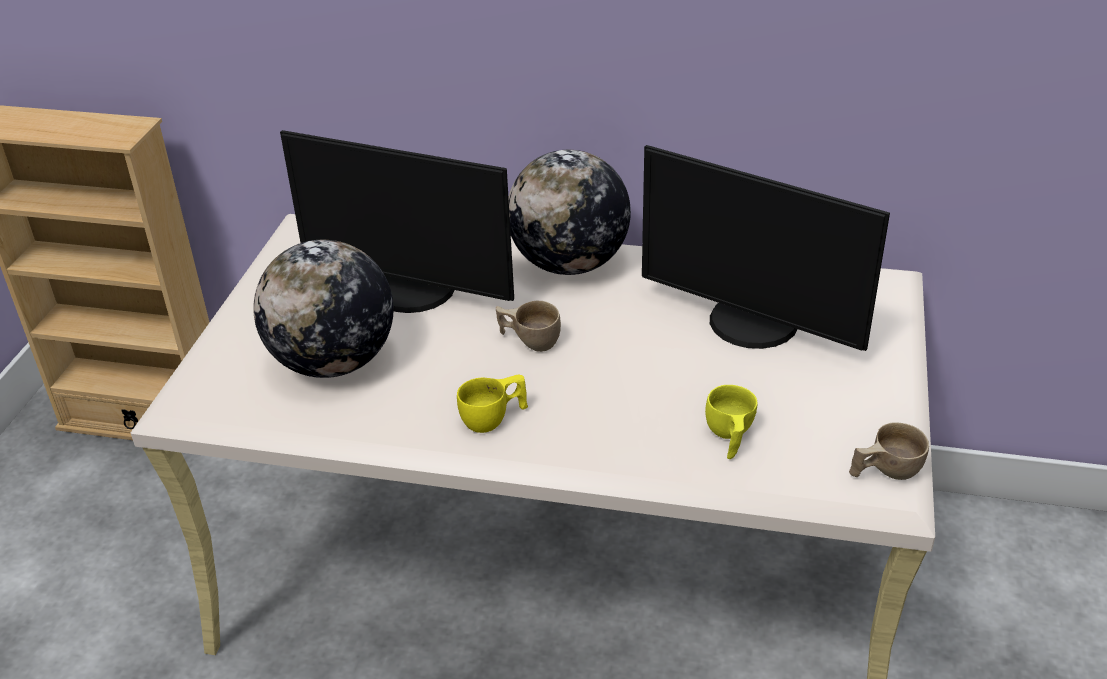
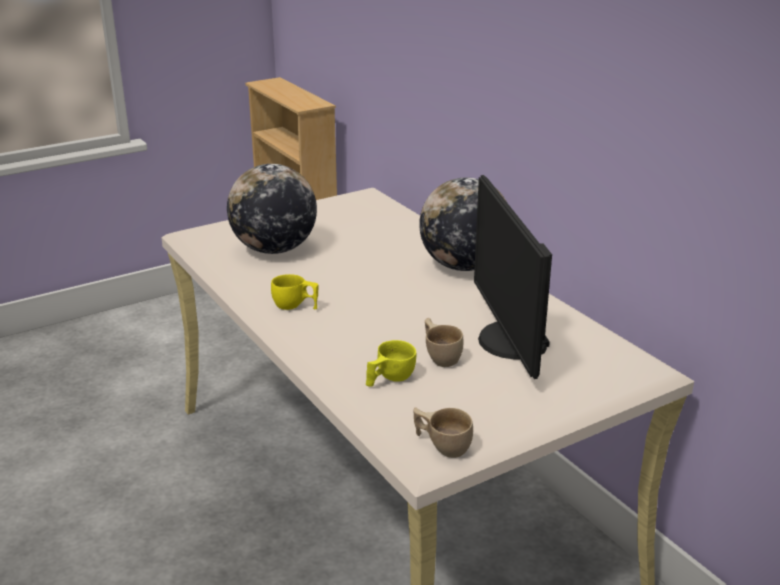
camera: 45 degrees right, 10 degrees down
monitor [280,130,514,313] -> none
beige cup [496,301,561,352] -> beige cup moved to [425,318,463,367]

